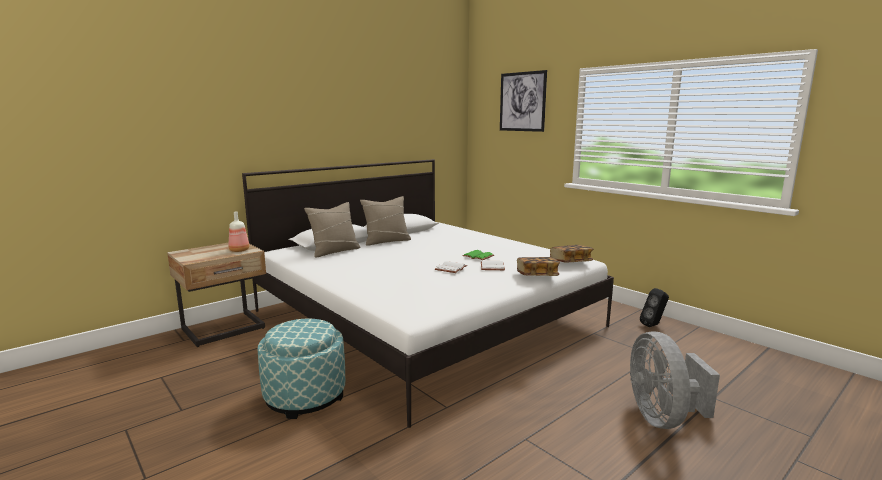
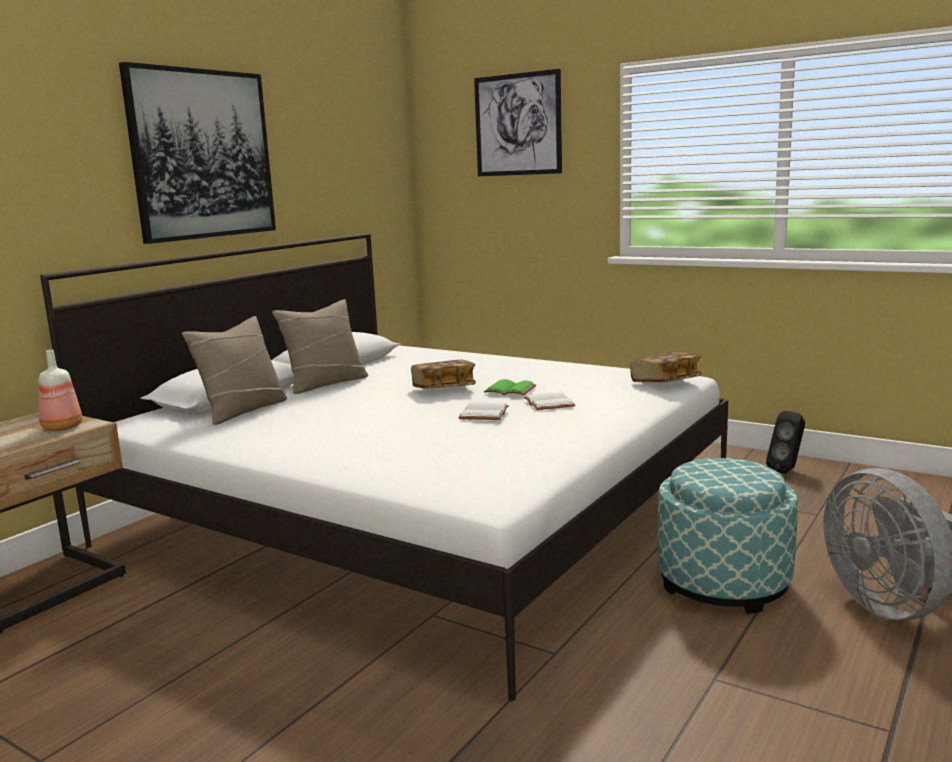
camera: 15 degrees left, 0 degrees up
ottoman [258,319,345,419] -> ottoman moved to [658,458,798,614]
book [517,257,560,276] -> book moved to [411,360,476,389]
none -> picture [119,62,276,244]

